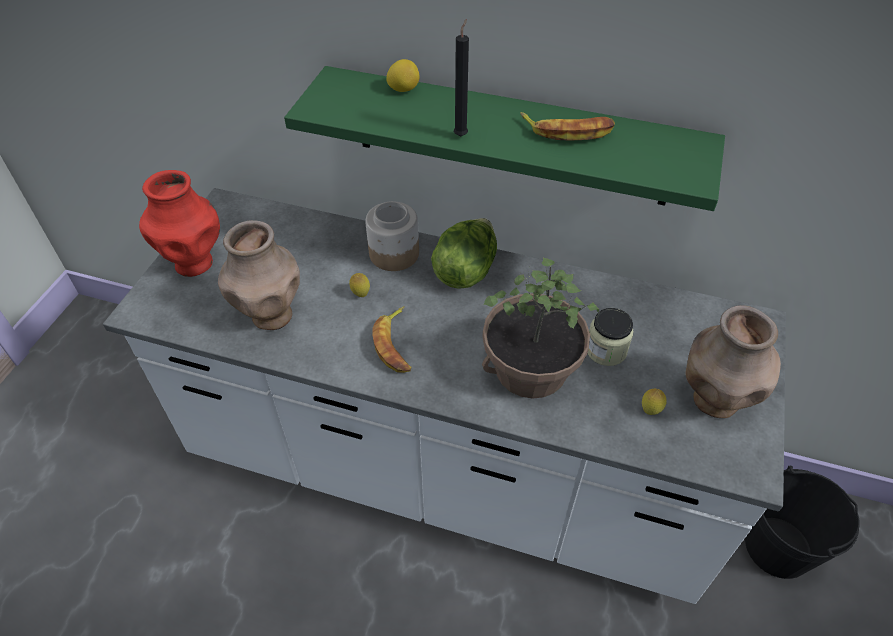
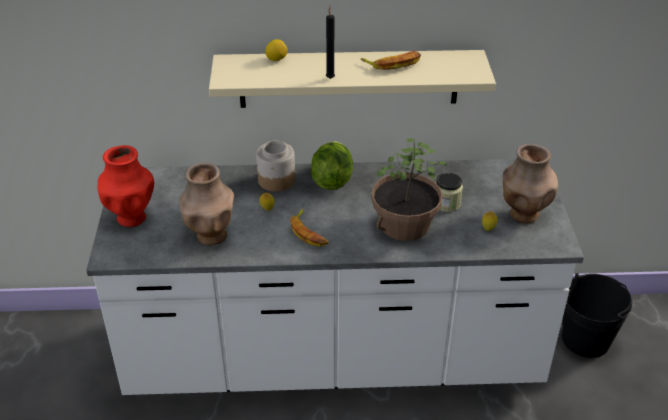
camera: 20 degrees left, 10 degrees down
green shelf [284,66,725,211] -> beige shelf [209,50,496,108]

